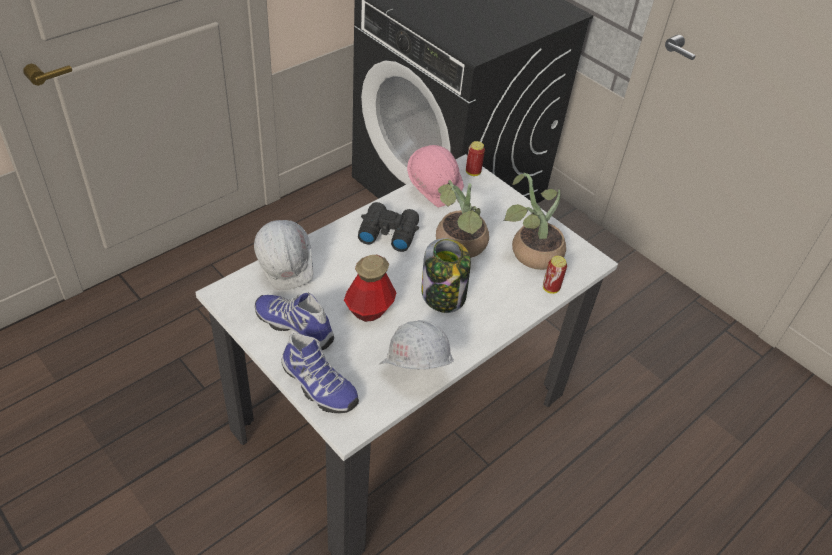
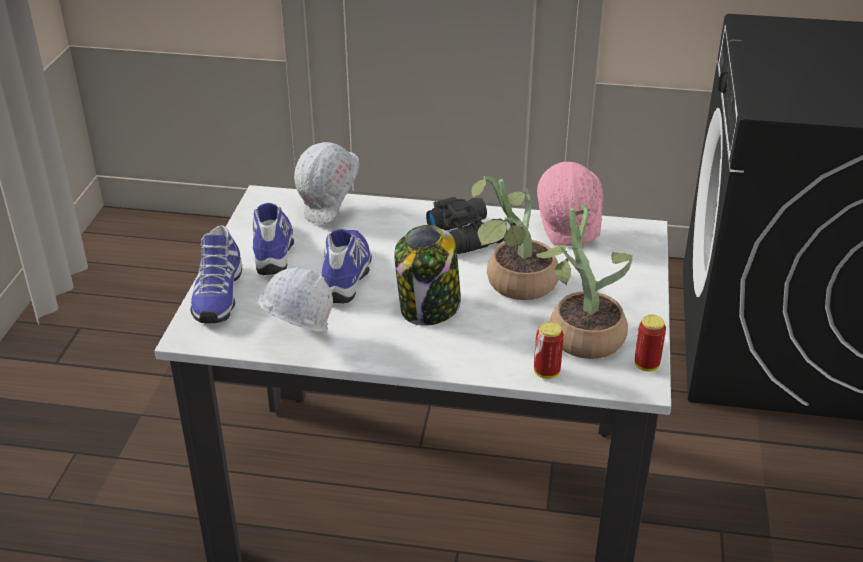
camera: 55 degrees right, 10 degrees down
bottle [344,255,397,322] -> shoe [321,229,372,303]
can [466,141,485,176] -> can moved to [635,315,666,371]

